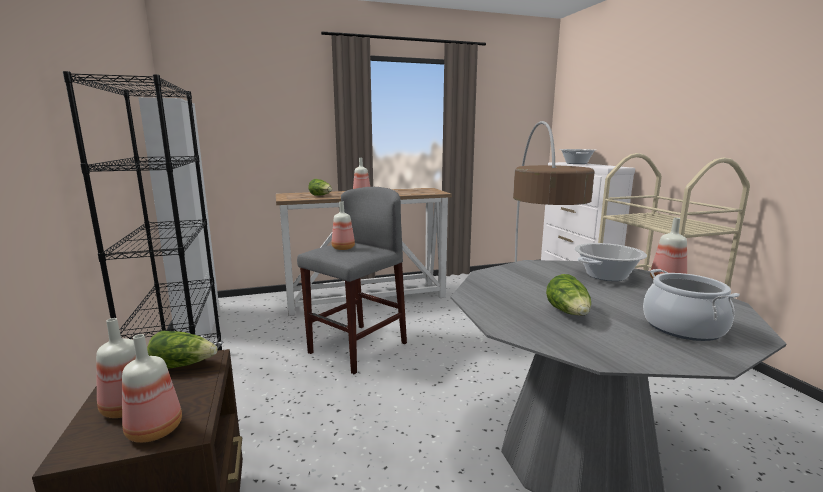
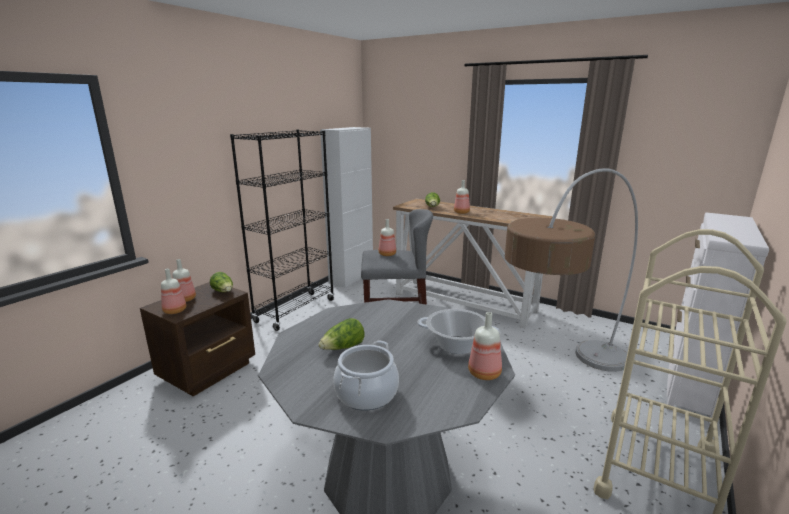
camera: 50 degrees right, 5 degrees up
cooking pot [560,149,596,164] -> none

